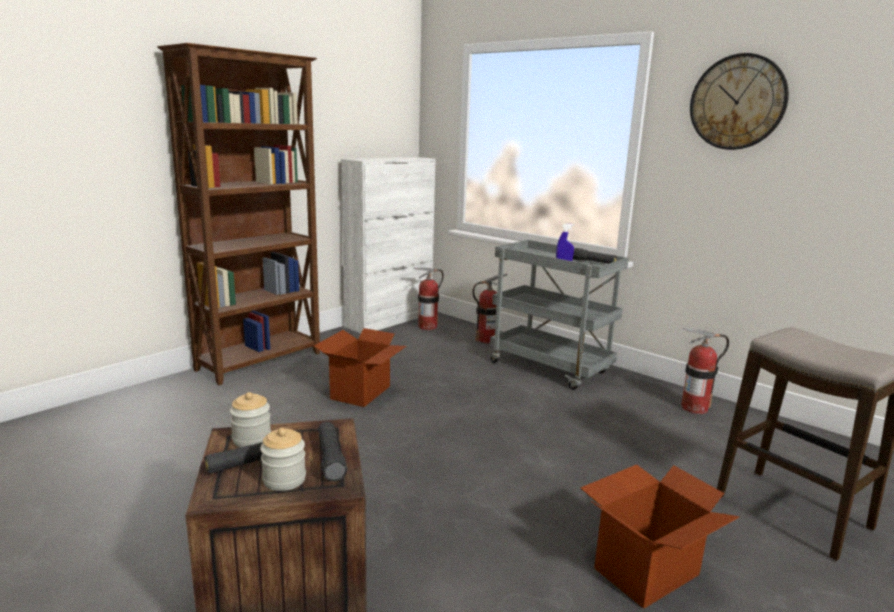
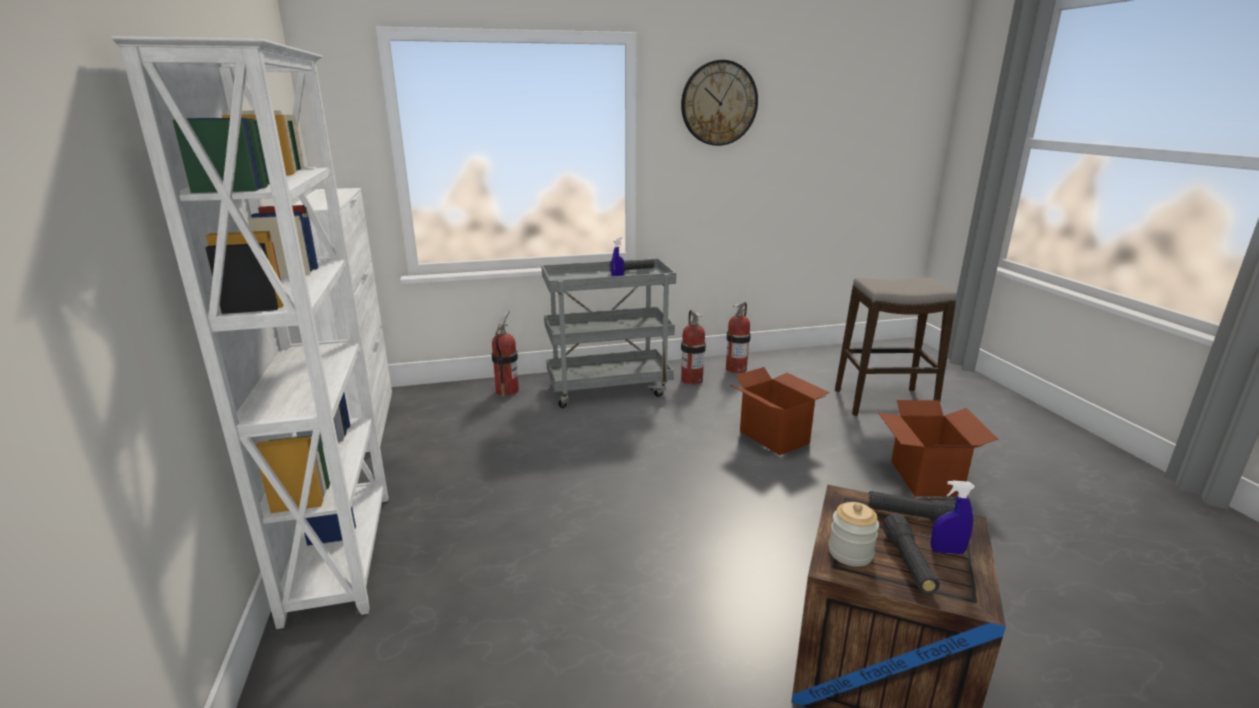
camera: 55 degrees left, 5 degrees up
brown bookcase [157,43,320,385] -> white bookcase [112,36,388,629]
jar [260,428,306,491] -> blue spray bottle [931,481,975,554]
cardboard box [314,328,406,407] -> cardboard box moved to [730,367,830,455]
fire extinguisher [414,268,444,330] -> fire extinguisher moved to [681,310,706,385]

